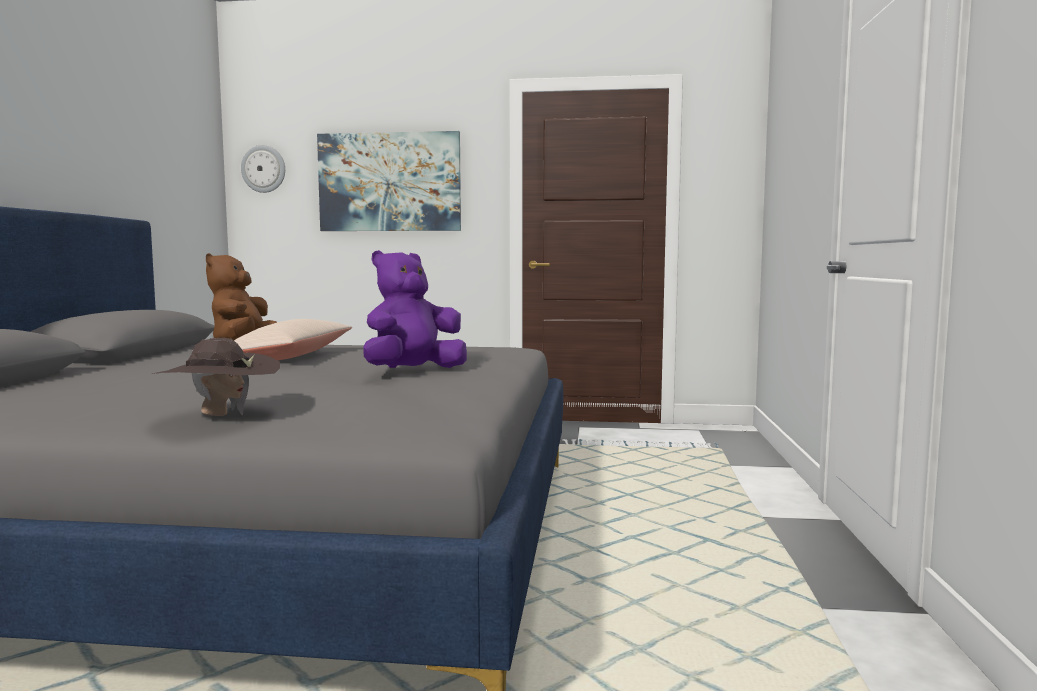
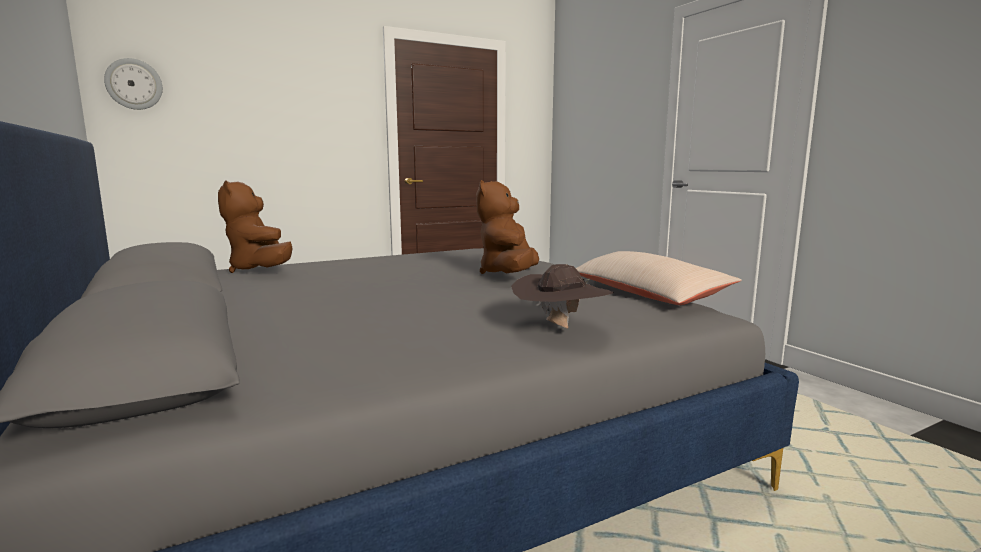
camera: 35 degrees left, 5 degrees up
beige pillow [234,319,352,360] -> beige pillow moved to [576,251,742,305]
picture [317,131,461,231] -> none
purple plush toy [363,250,467,368] -> brown plush toy [476,180,539,274]

